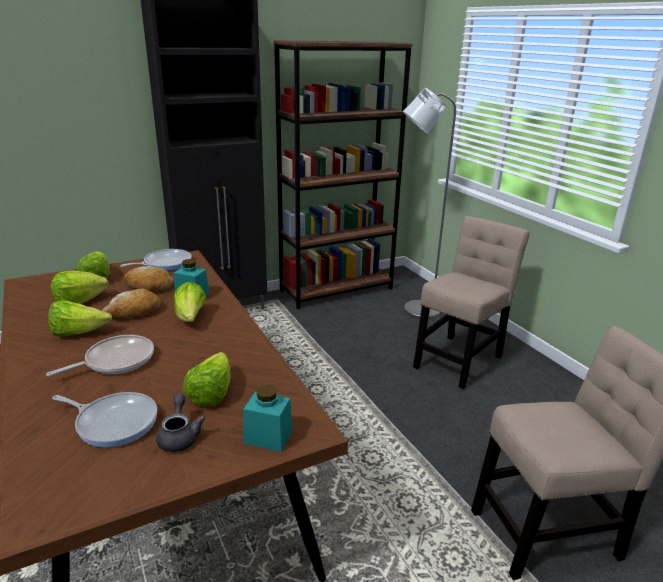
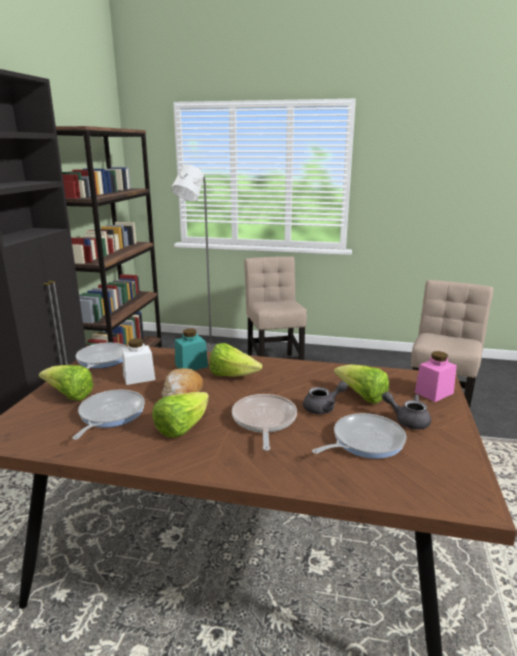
camera: 50 degrees left, 5 degrees down
lettuce [51,270,108,304] -> frying pan [72,390,145,440]
bread [124,266,174,291] -> white jar [122,338,155,385]
turquoise jar [243,385,292,452] -> pink jar [415,351,457,402]
none -> grey teapot [303,381,348,414]

